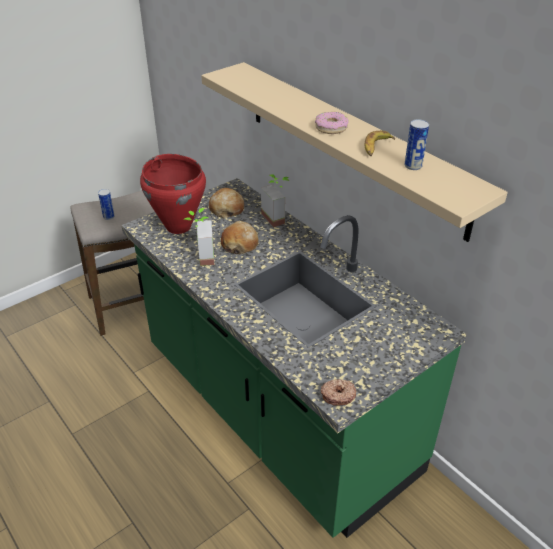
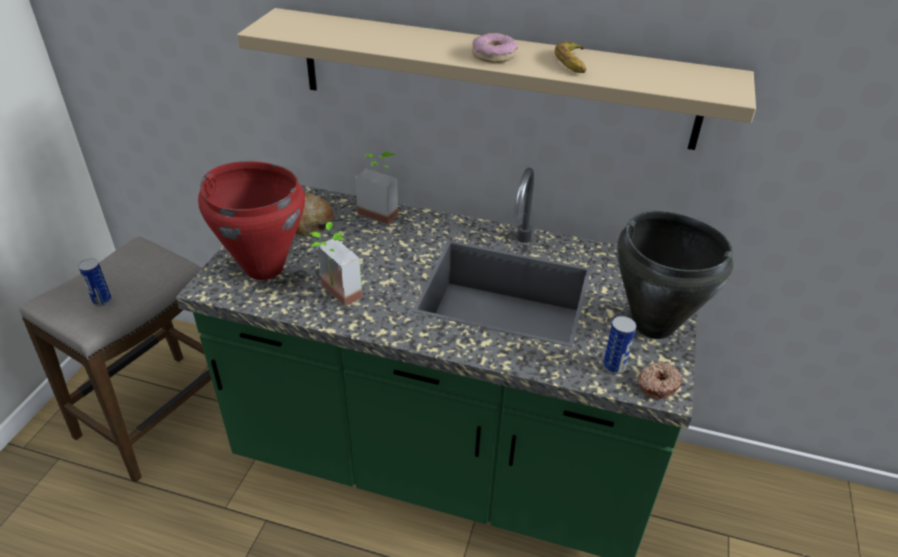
camera: 35 degrees left, 0 degrees up
bread [221,221,259,254] -> none
can [405,119,429,170] -> can moved to [603,316,636,374]
none -> black cooking pot [617,211,733,339]

